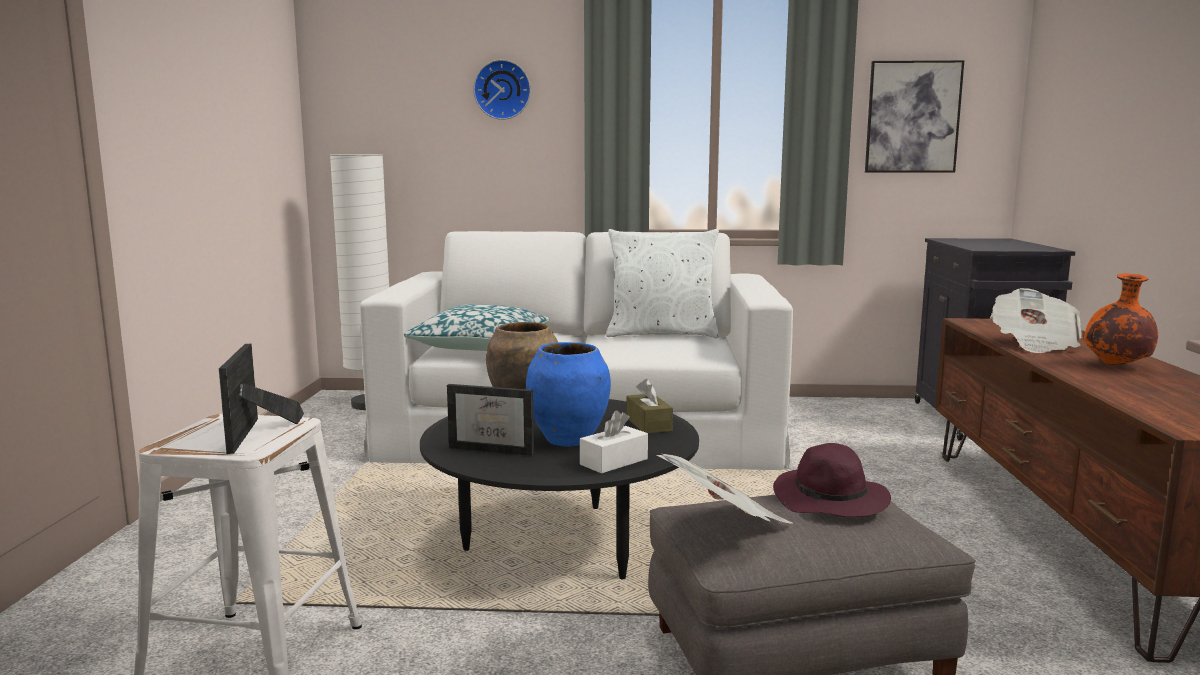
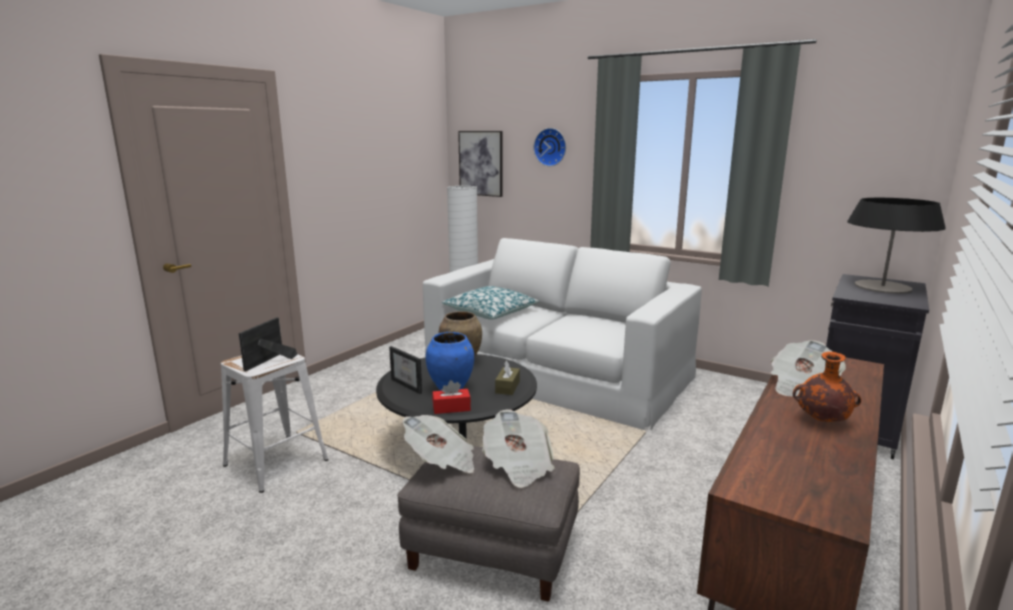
camera: 30 degrees right, 5 degrees up
white tissue box [580,410,648,474] -> red tissue box [432,380,471,414]
white pillow [606,229,719,339] -> none
purple hat [773,443,891,517] -> newspaper [482,409,555,488]
picture [865,60,964,173] -> picture moved to [458,131,503,197]
none -> table lamp [847,198,945,294]

